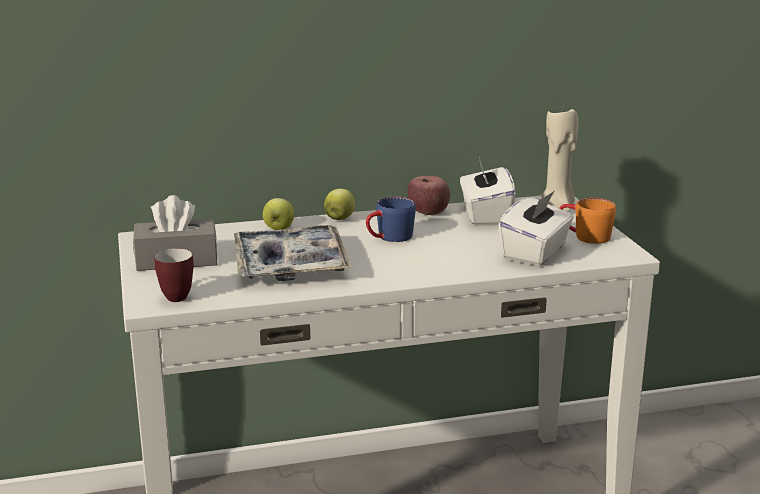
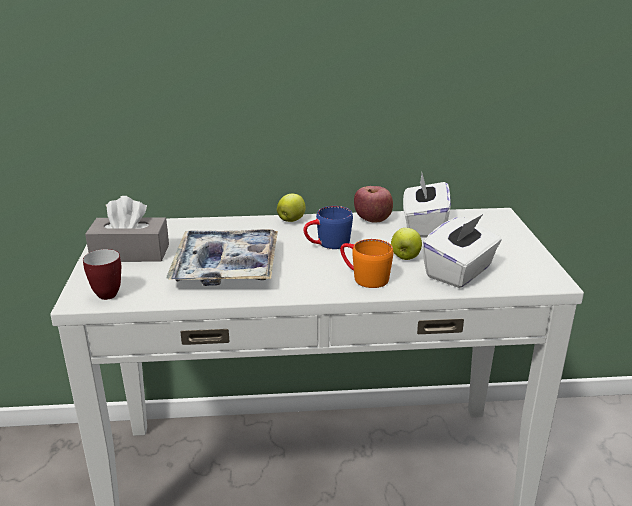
camera: 10 degrees right, 5 degrees up
apple [263,198,294,230] -> apple moved to [391,228,422,260]
beige candle [541,104,578,212] -> none
orange mug [559,198,616,244] -> orange mug moved to [340,239,393,288]

